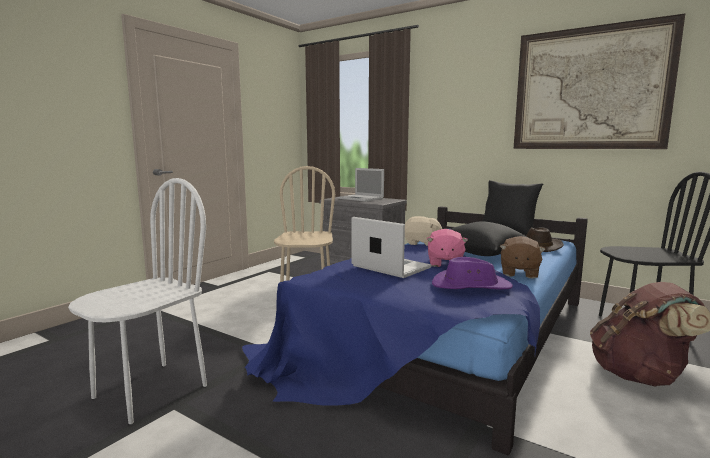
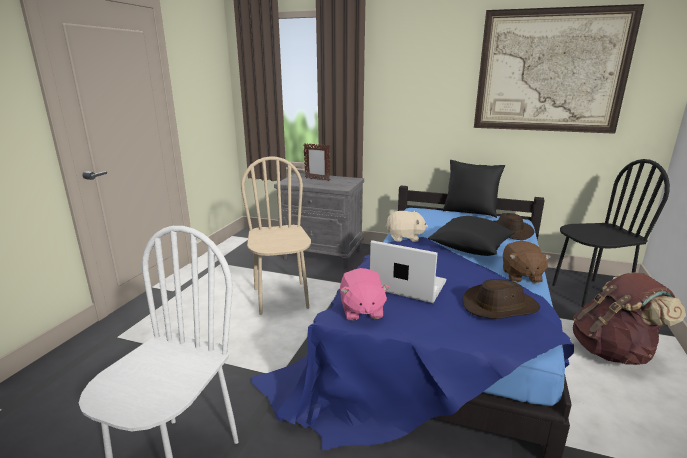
camera: 15 degrees left, 10 degrees up
laptop [337,168,384,202] -> picture frame [303,144,330,181]
pink plush toy [427,229,468,267] -> pink plush toy moved to [340,268,390,321]
purple hat [432,257,513,289] -> brown hat [462,279,540,319]

